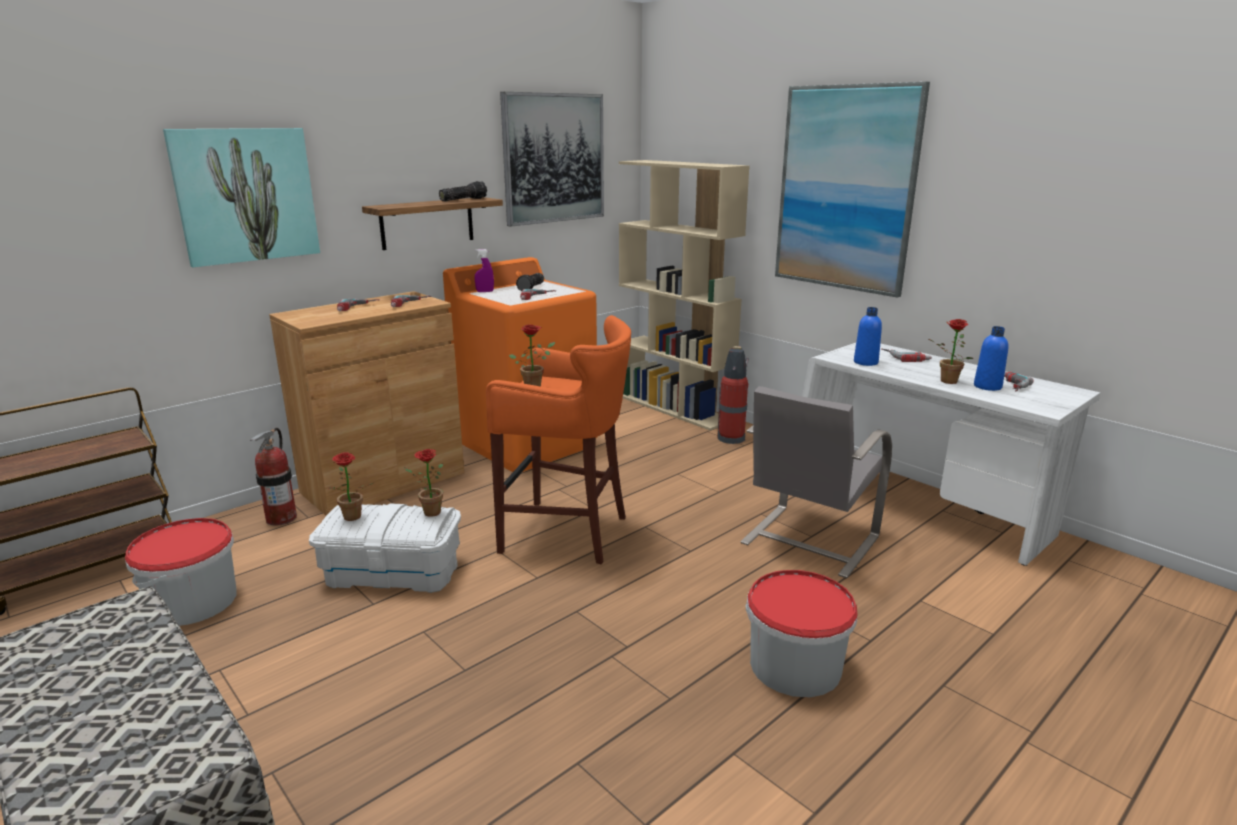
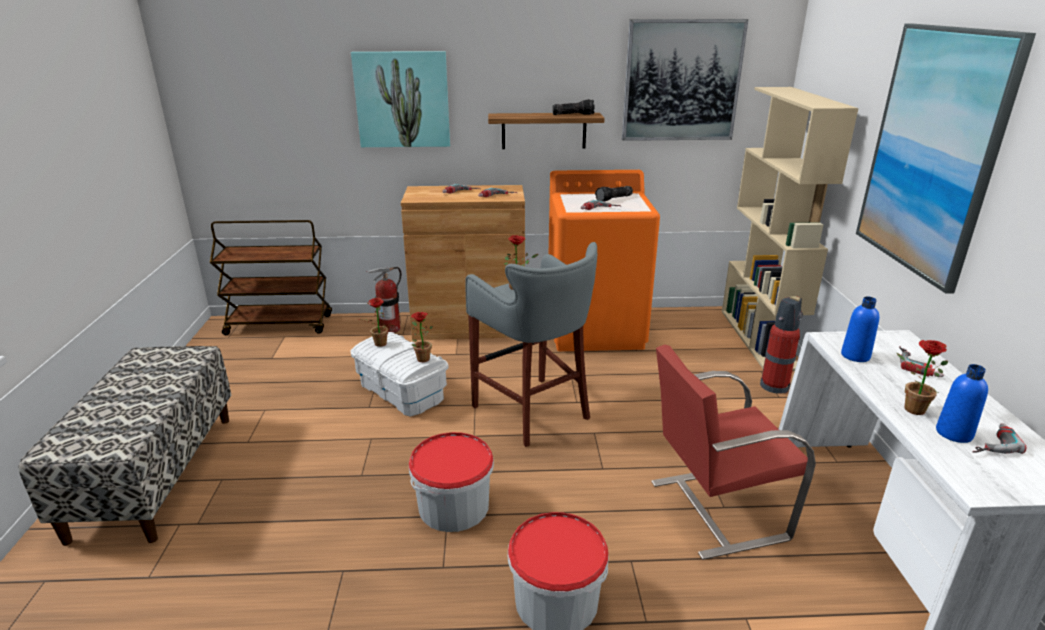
camera: 40 degrees right, 5 degrees up
bucket [125,518,237,626] -> bucket moved to [409,432,494,532]
purple spray bottle [475,249,494,292] -> none
orange stool [486,315,631,564] -> grey stool [465,242,597,447]
grey chair [740,386,892,578] -> red chair [651,345,816,560]

